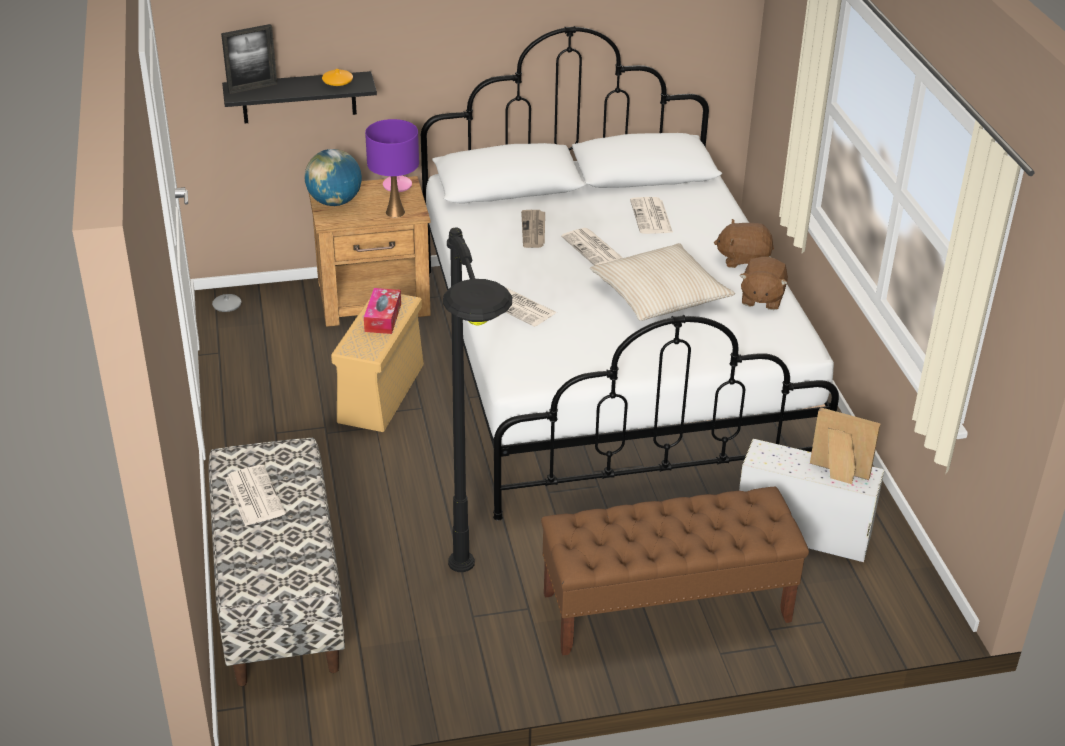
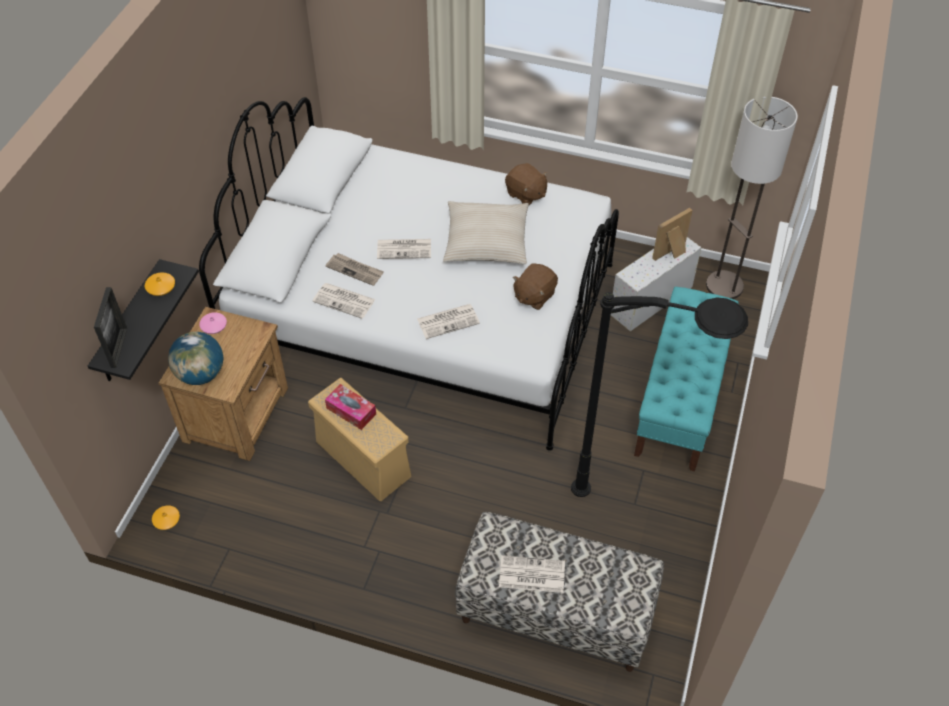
camera: 60 degrees left, 15 degrees up
grey vase [212,294,241,312] -> orange vase [152,506,180,530]
purple table lamp [365,119,419,217] -> none
brown bench [541,487,809,656] -> turquoise bench [634,287,739,471]
newspaper [630,197,673,234] -> newspaper moved to [312,283,376,319]
brown plush toy [714,219,774,268] -> brown plush toy moved to [513,263,558,310]
none -> floor lamp [706,97,798,299]

